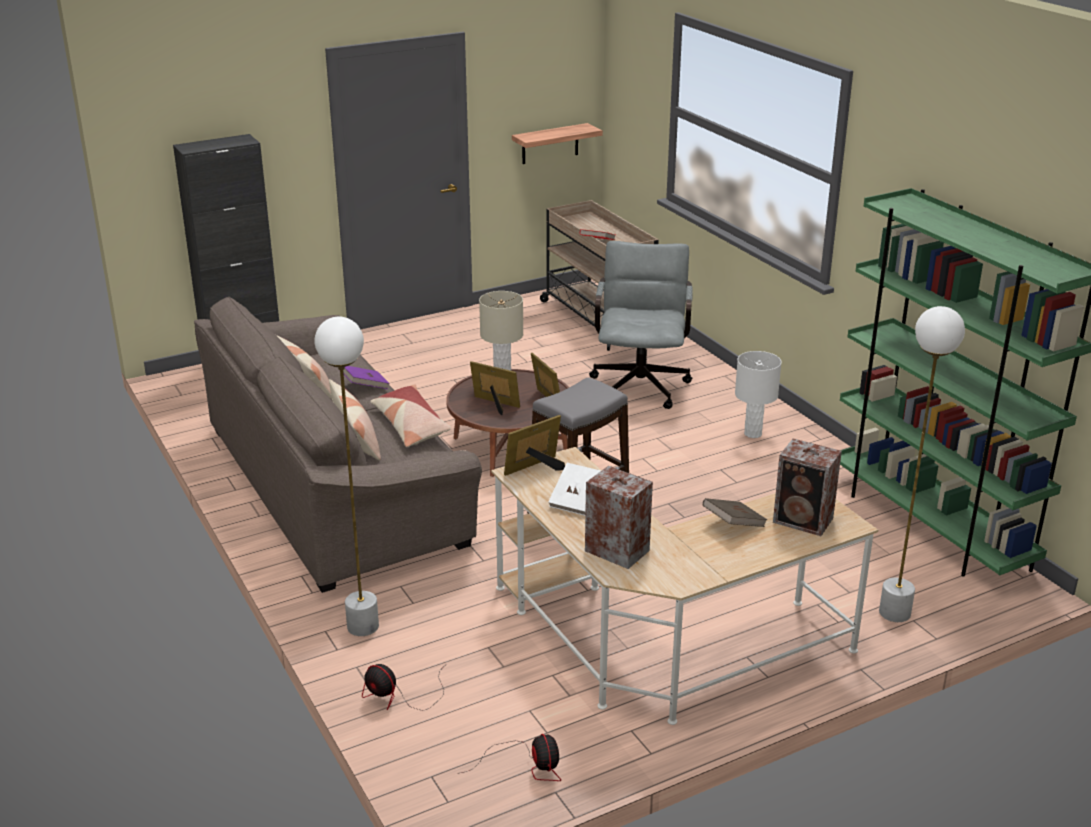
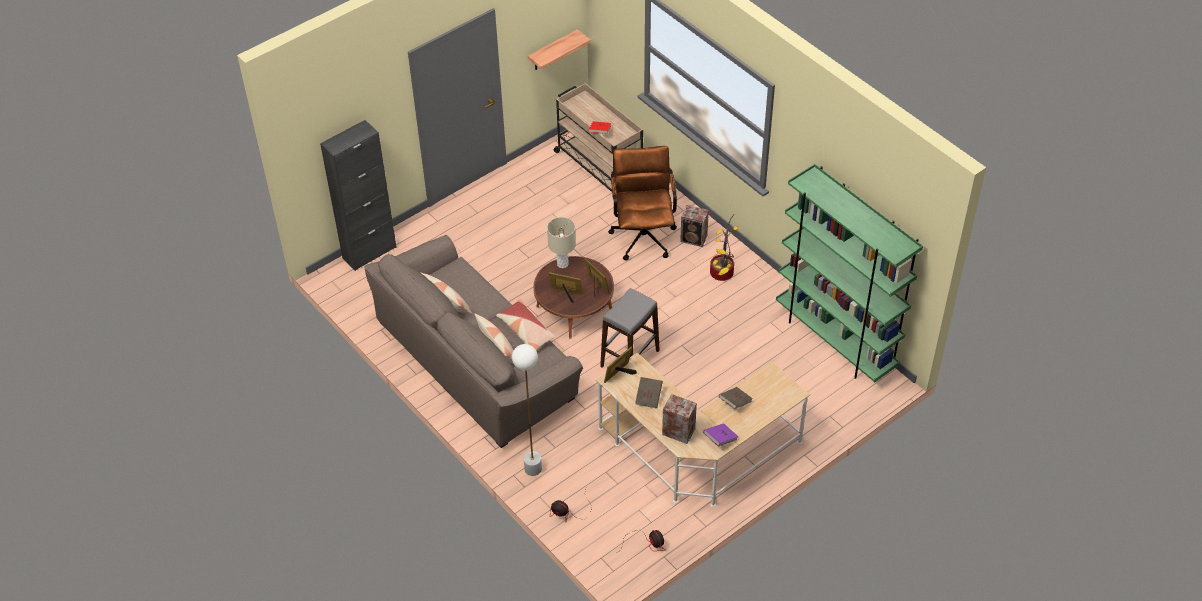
camera: 10 degrees left, 20 degrees up
purple book [343,366,390,389] -> purple book moved to [703,423,739,447]
white book [548,463,601,516] -> brown book [635,377,663,408]
grey office chair [589,241,693,409] -> brown office chair [608,146,677,261]
white table lamp [735,351,782,438] -> potted plant [710,215,738,281]
speaker [773,438,842,536] -> speaker moved to [680,205,709,247]
white floor lamp [879,306,965,622] -> none

